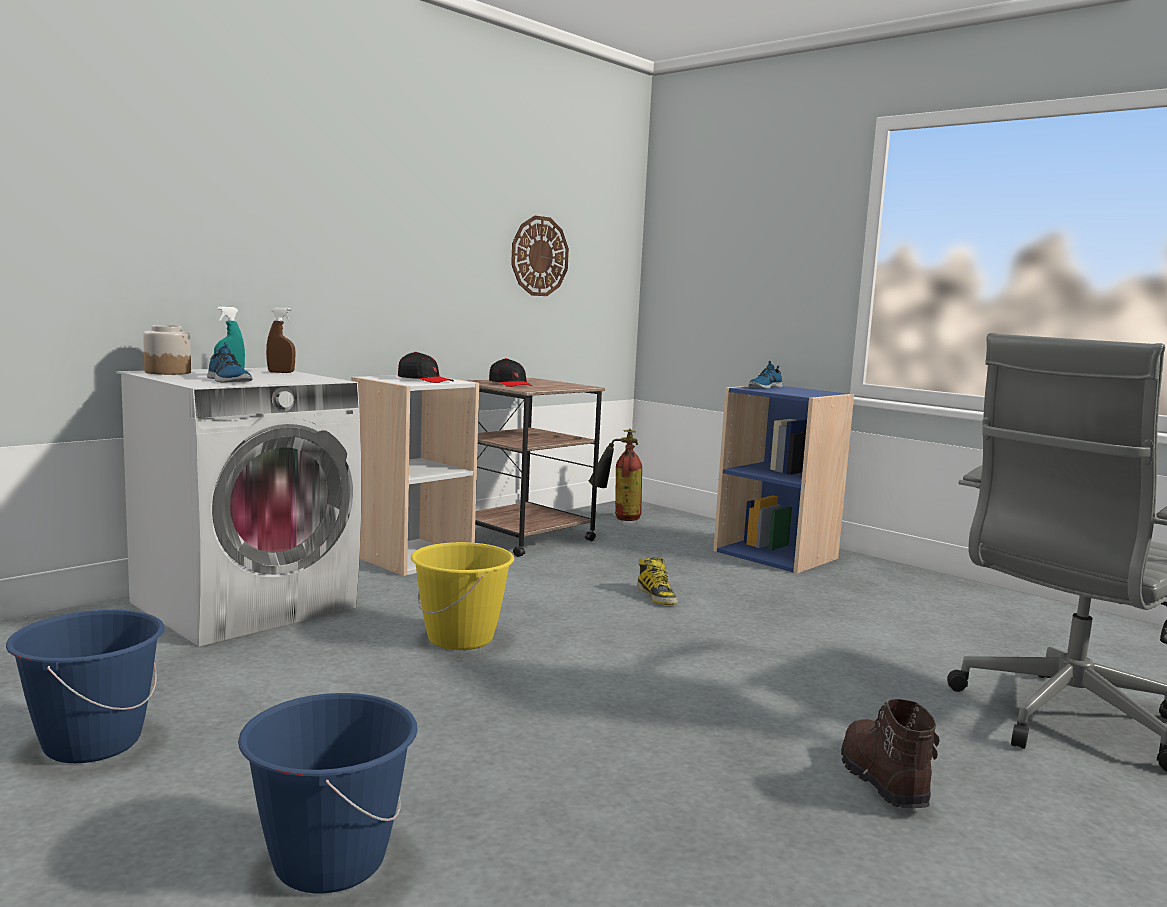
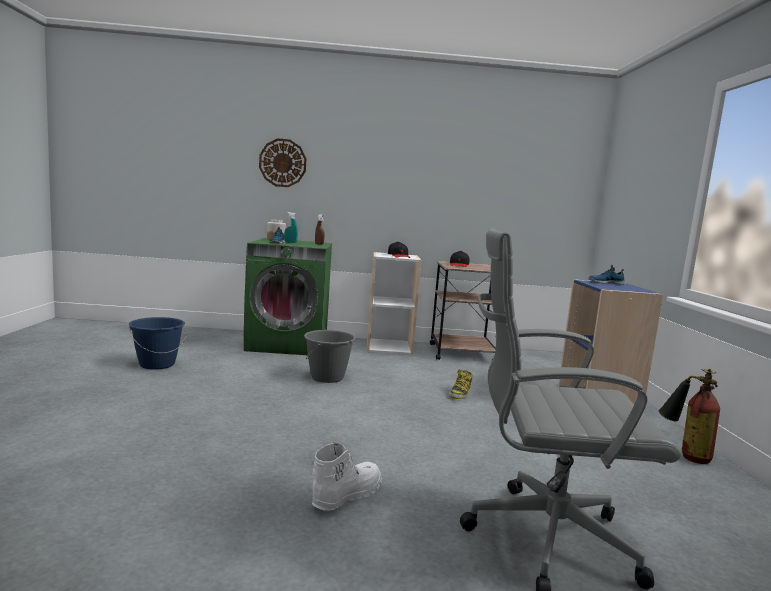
camera: 45 degrees right, 0 degrees up
white washing machine [116,367,361,646] -> green washing machine [244,238,332,355]
blue bucket [238,693,418,893] -> none
yellow bucket [411,542,514,650] -> grey bucket [304,330,356,383]
wall clock [511,216,569,296] -> wall clock moved to [259,138,306,187]
fire extinguisher [589,429,642,521] -> fire extinguisher moved to [659,369,720,464]
brown boot [841,699,940,808] -> white boot [311,442,382,511]

